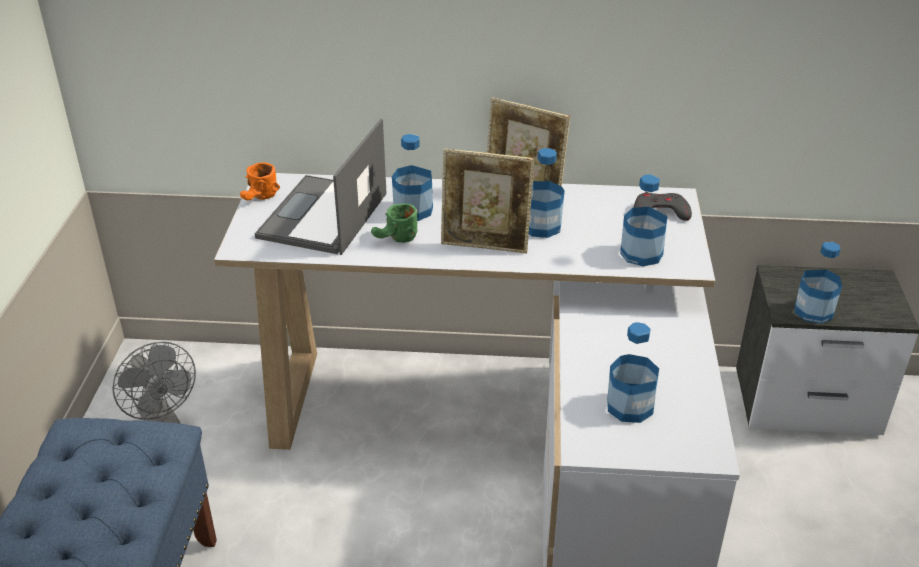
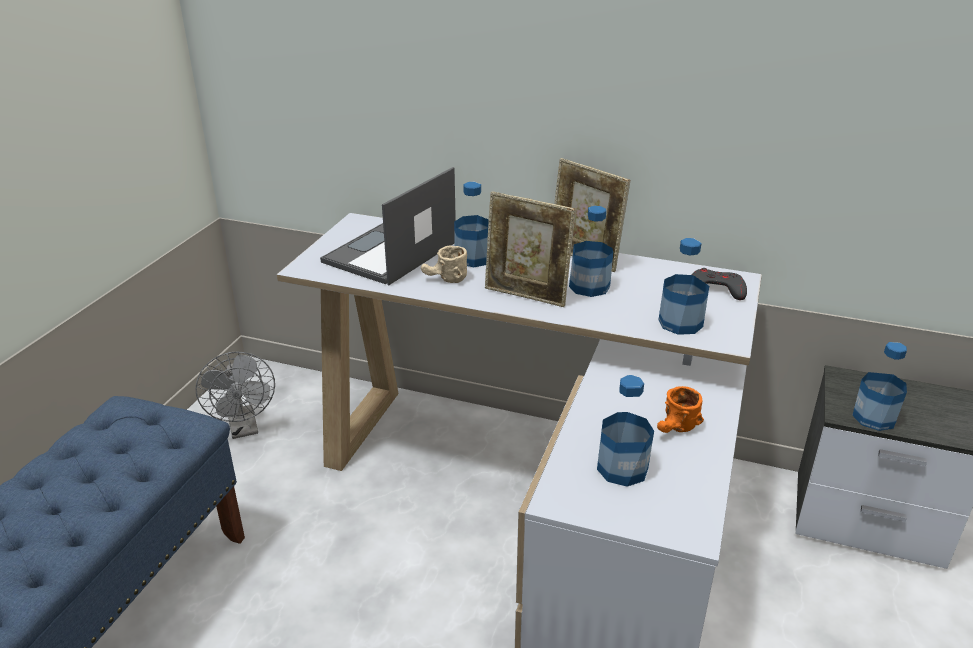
camera: 15 degrees right, 5 degrees down
orange mug [240,162,280,200] -> orange mug moved to [657,386,704,433]
green mug [371,203,417,243] -> beige mug [421,245,467,283]

